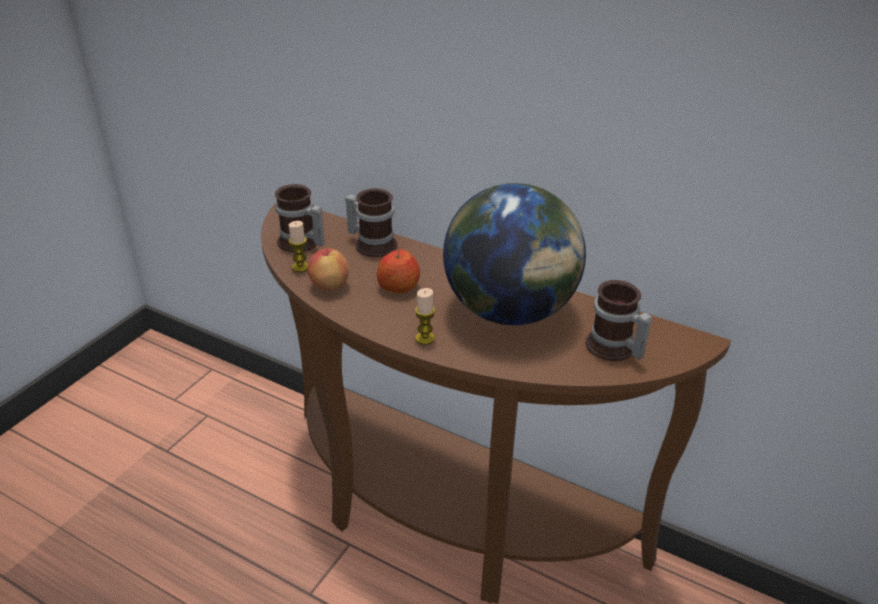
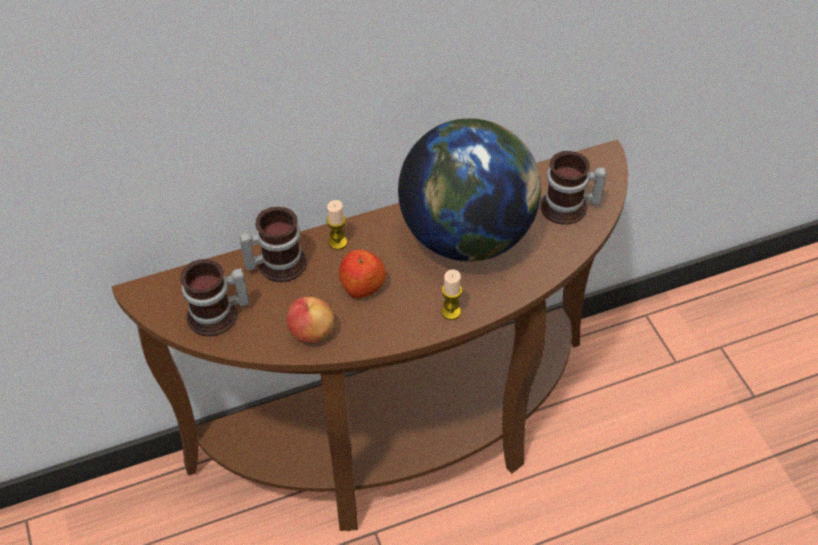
camera: 50 degrees left, 15 degrees up
candle [289,221,308,272] -> candle moved to [326,200,347,250]

